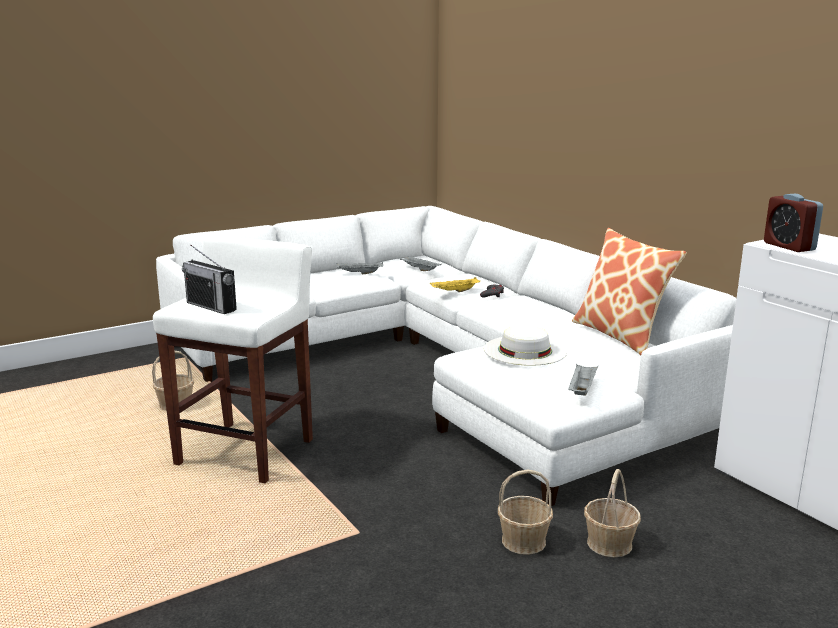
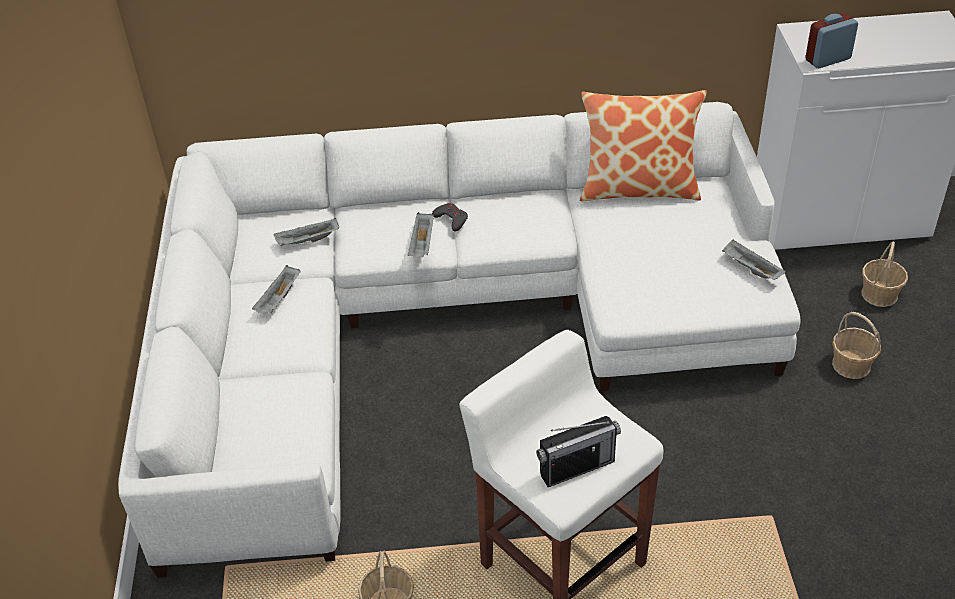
camera: 60 degrees left, 25 degrees up
yellow tray [430,277,480,292] -> grey tray [408,212,434,257]
white hat [484,325,567,366] -> none
basket [498,470,553,555] -> basket moved to [861,241,908,307]
alarm clock [764,194,823,252] -> alarm clock turned 150 degrees clockwise [805,13,858,68]

